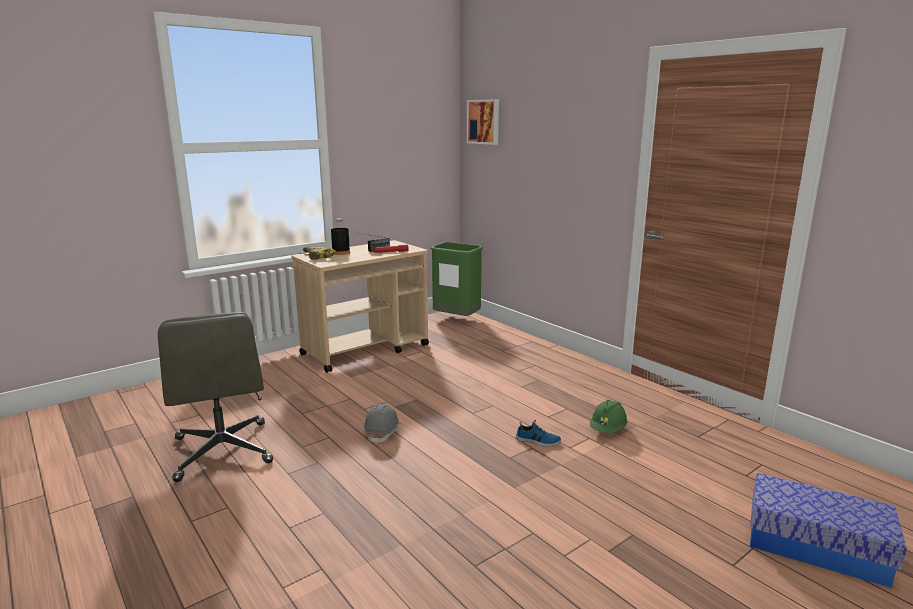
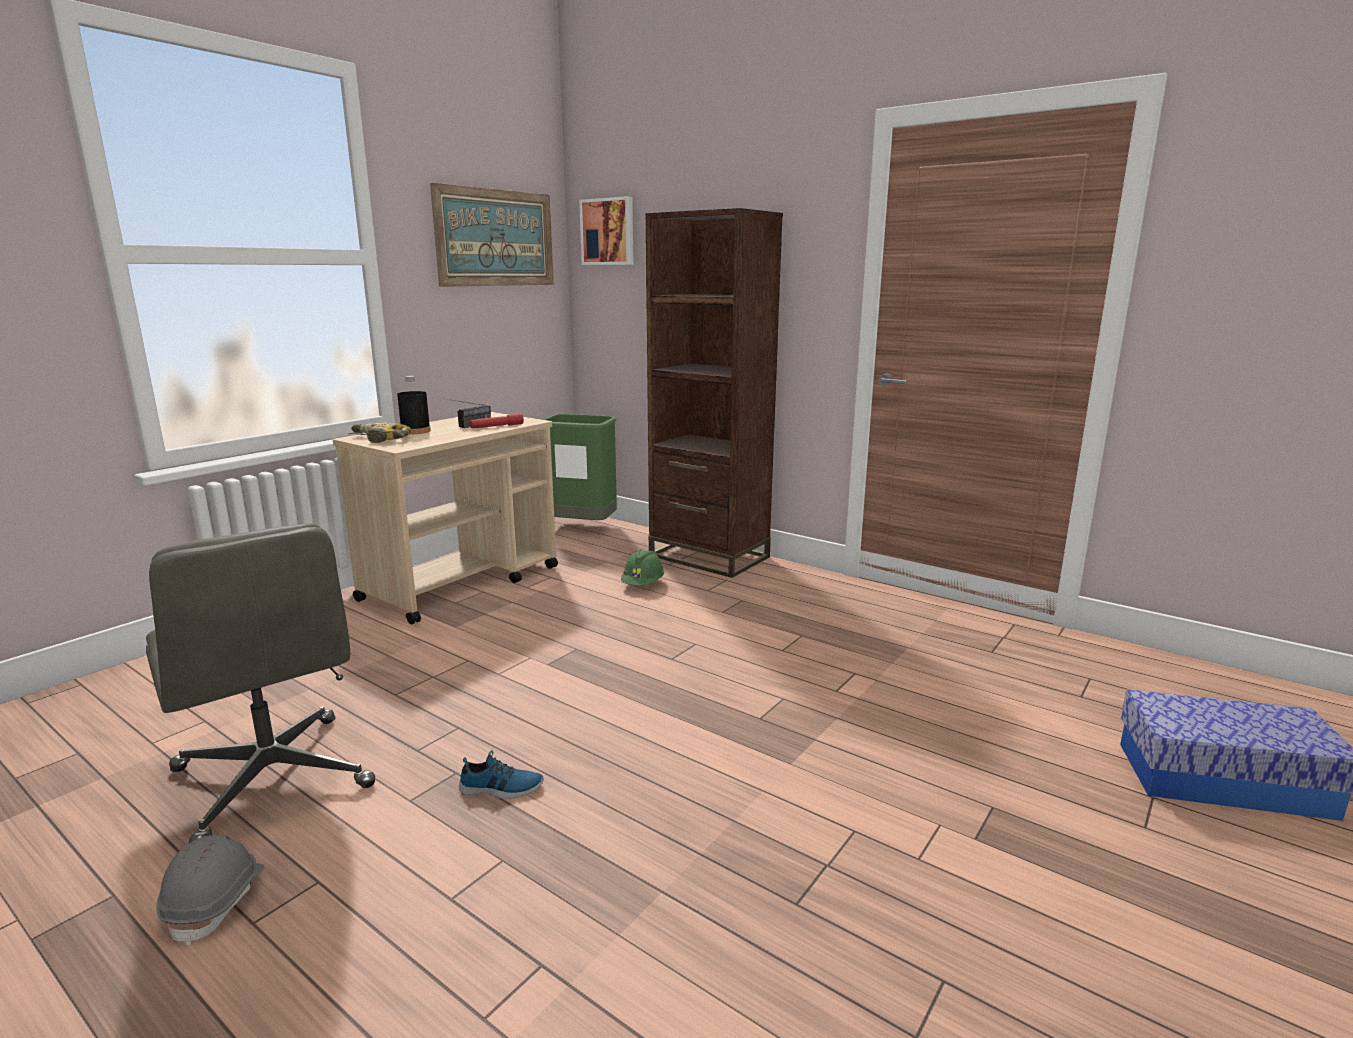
camera: 15 degrees left, 0 degrees up
grey hard hat [363,404,401,444] -> grey hard hat moved to [156,835,265,946]
shoe [516,420,561,446] -> shoe moved to [459,750,543,799]
green hard hat [590,400,627,433] -> green hard hat moved to [621,549,664,586]
none -> picture [430,183,554,287]
none -> brown bookcase [646,208,783,578]

